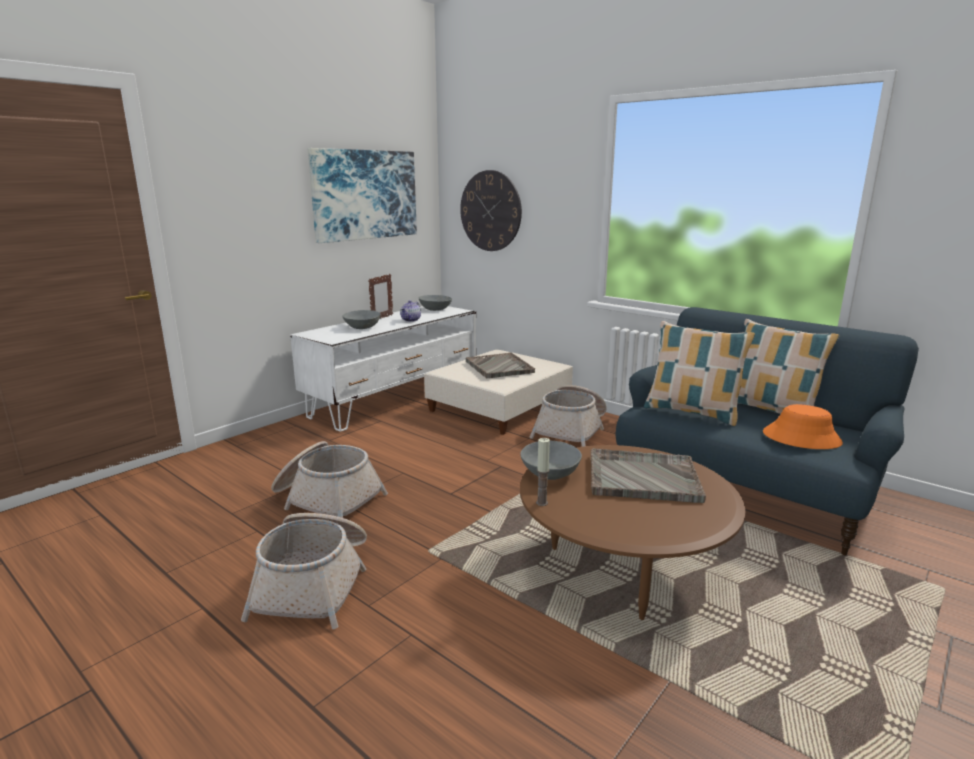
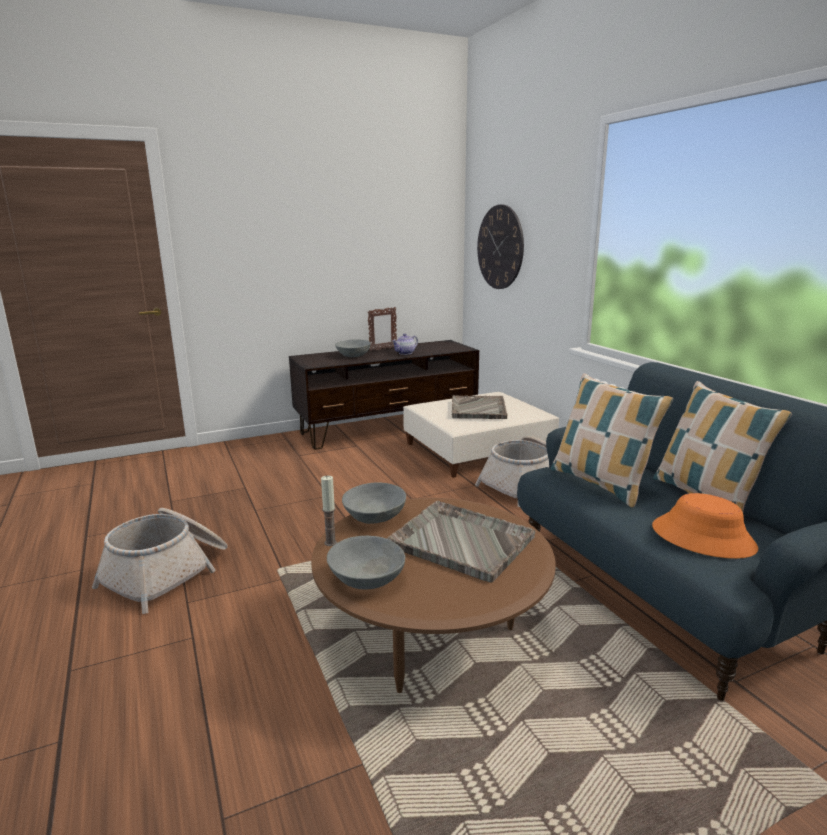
camera: 25 degrees right, 0 degrees up
basket [271,441,388,518] -> none
white tv stand [290,306,476,432] -> brown tv stand [289,340,479,450]
picture [308,148,417,243] -> none
grey bowl [418,295,452,311] -> grey bowl moved to [327,536,405,589]

